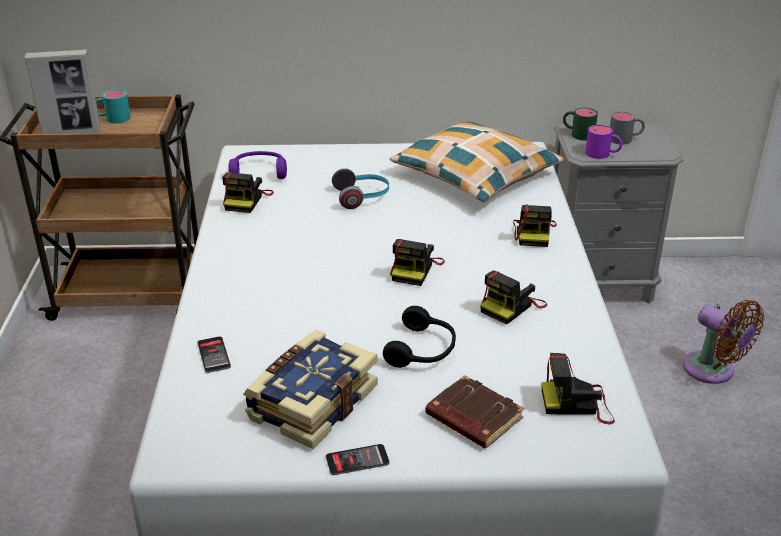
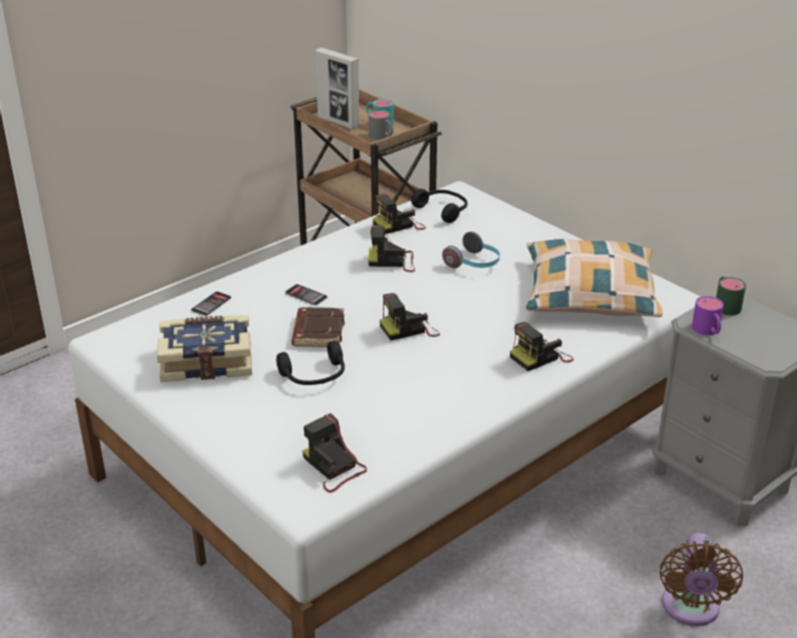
camera: 50 degrees right, 0 degrees up
purple headphones [228,151,287,179] -> black headphones [411,189,468,223]
phone [326,444,390,475] -> phone moved to [285,284,327,306]
brown book [426,375,524,448] -> brown book moved to [292,307,345,347]
camera [480,271,547,324] -> camera moved to [368,225,415,272]
grey mug [610,111,645,145] -> grey mug moved to [368,110,393,140]

